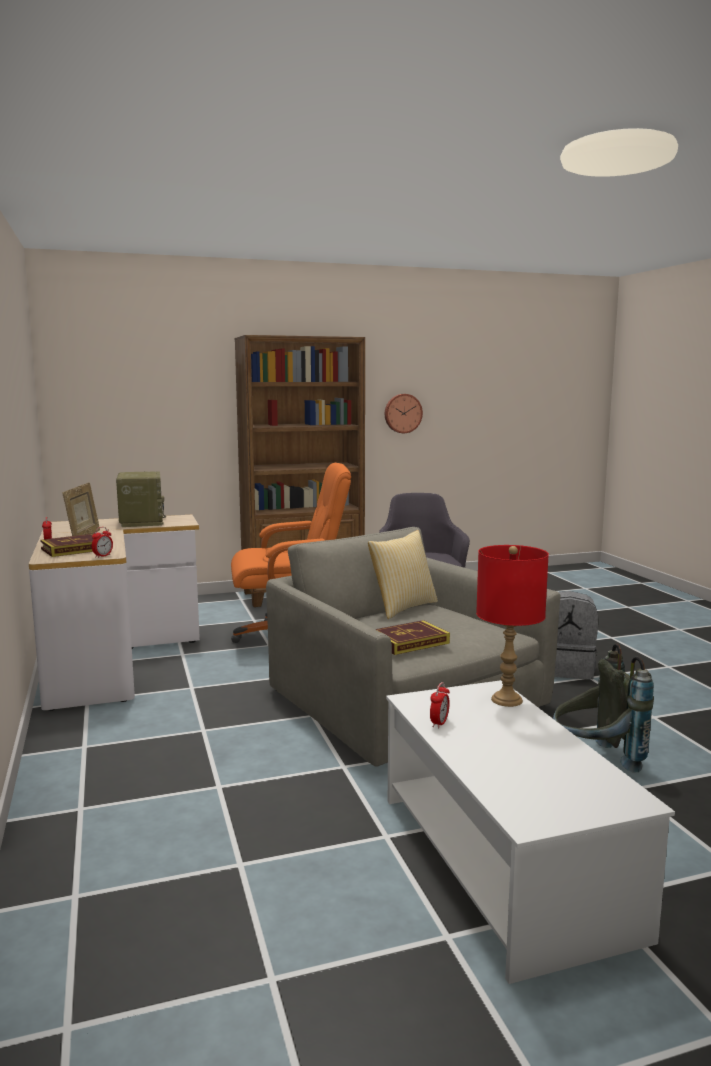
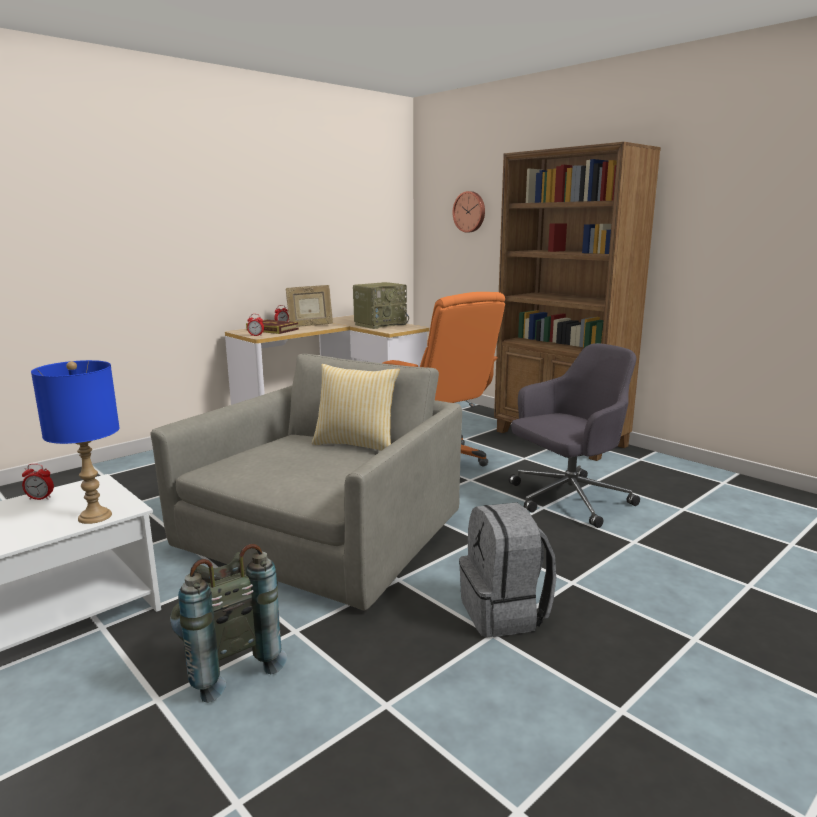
camera: 65 degrees right, 5 degrees up
book [375,620,450,655] -> none
wall clock [385,394,423,433] -> wall clock moved to [453,191,485,232]
red table lamp [476,545,549,707] -> blue table lamp [31,360,120,524]

